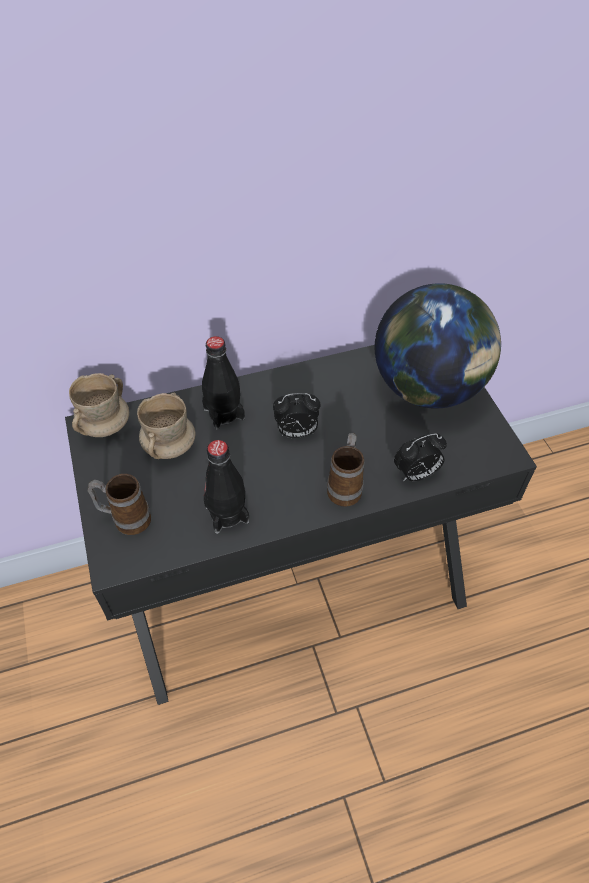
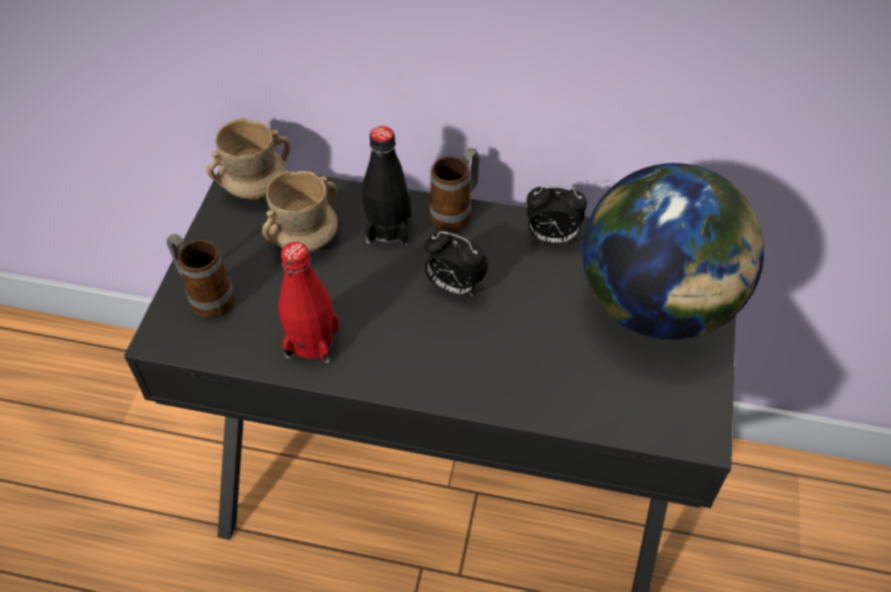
camera: 30 degrees right, 0 degrees up
black bottle [204,440,249,534] -> red bottle [278,242,339,363]
mug [327,433,364,506] -> mug moved to [429,148,480,232]
alarm clock [394,433,447,482] -> alarm clock moved to [527,184,587,245]

